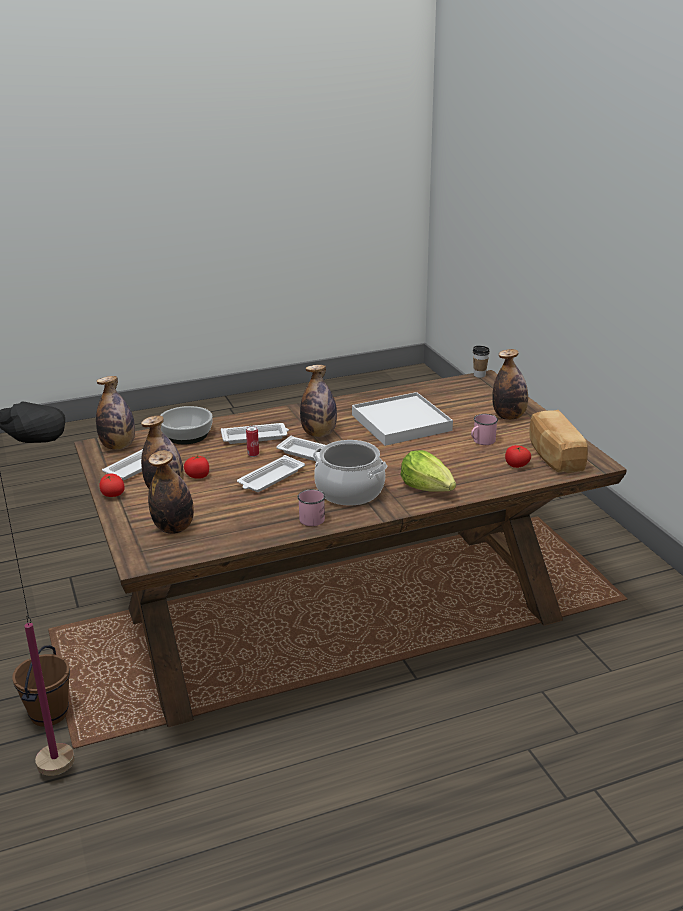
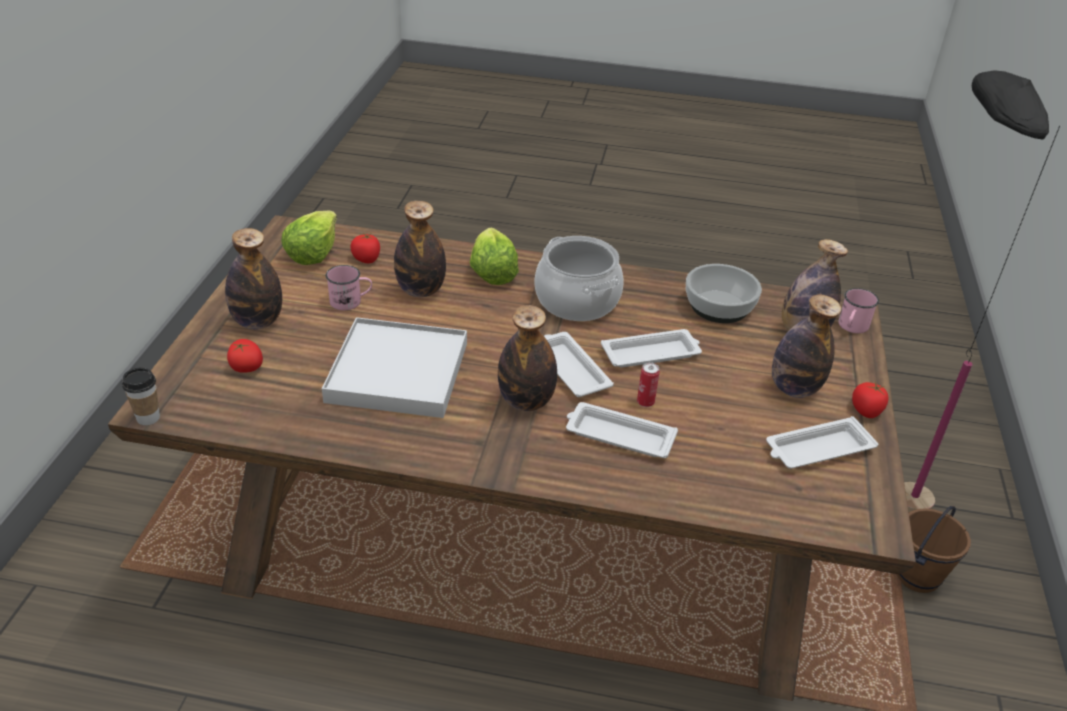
camera: 150 degrees left, 10 degrees up
bottle [96,376,135,450] -> bottle moved to [394,201,446,297]
bowl [160,406,213,444] -> bowl moved to [686,264,762,323]
tomato [184,455,209,479] -> tomato moved to [227,339,263,373]
pink mug [297,489,325,526] -> pink mug moved to [838,288,879,333]
bread [530,410,588,473] -> lettuce [281,211,337,265]

